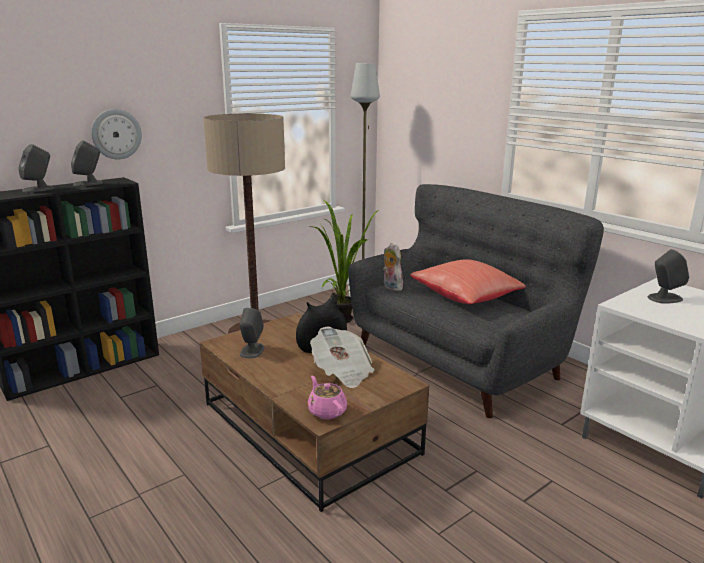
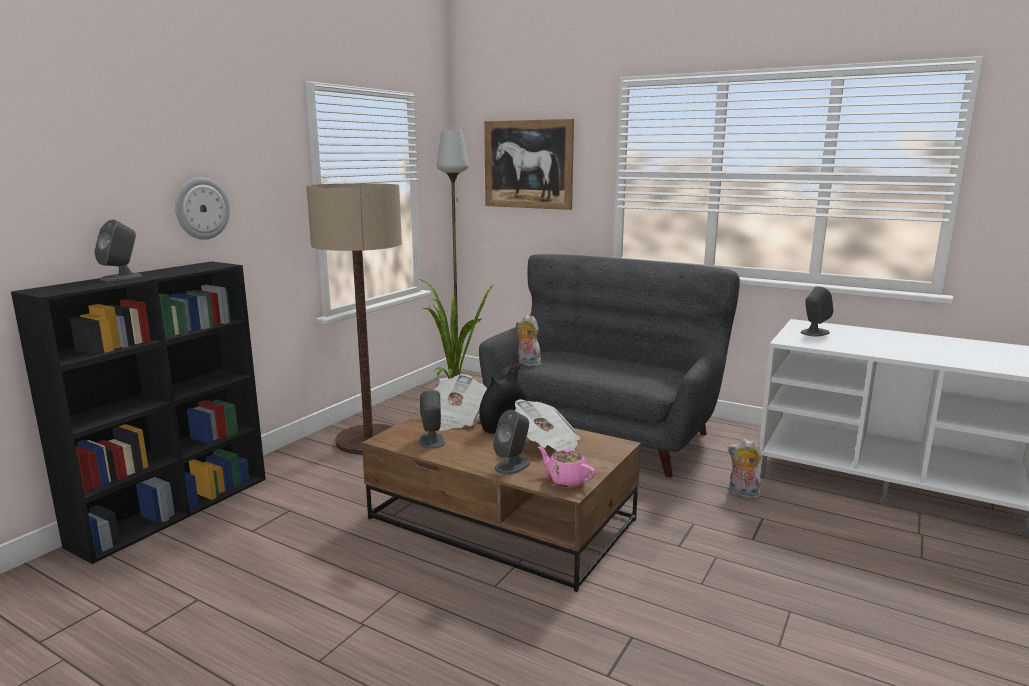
camera: 20 degrees left, 5 degrees down
grey speaker [71,140,103,186] -> grey speaker moved to [493,410,530,475]
red pillow [410,259,526,304] -> none
none -> newspaper [434,374,487,431]
none -> picture [484,119,574,210]
none -> plush toy [728,439,762,499]

